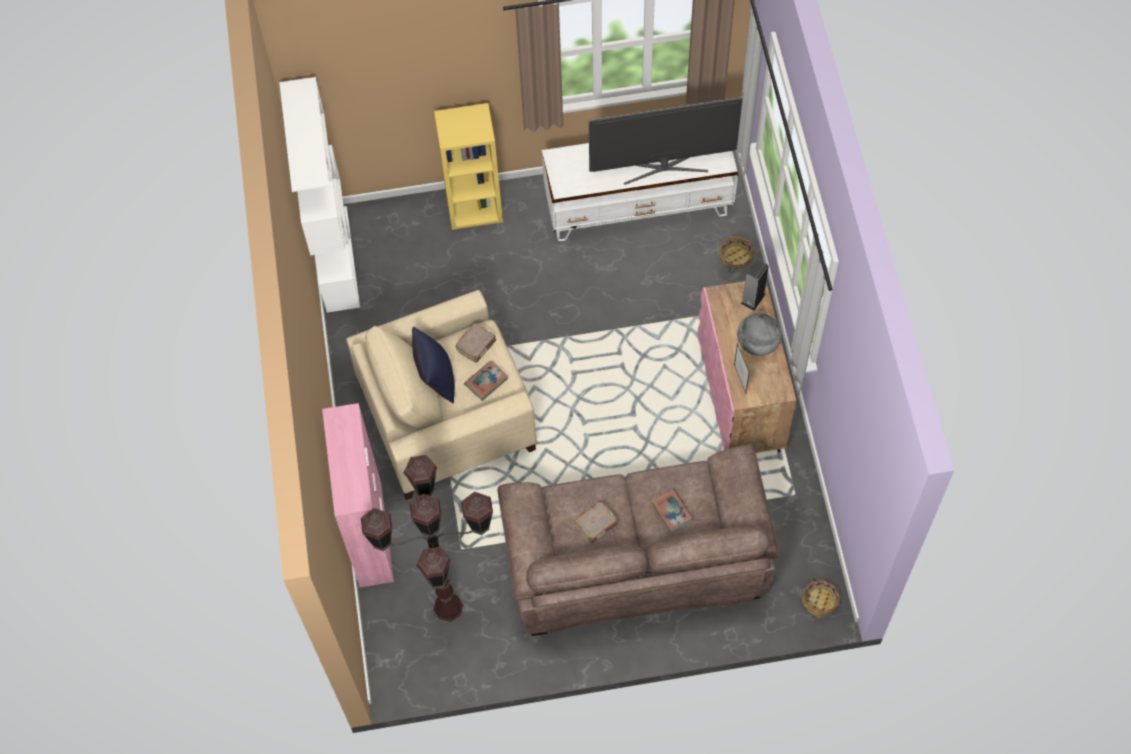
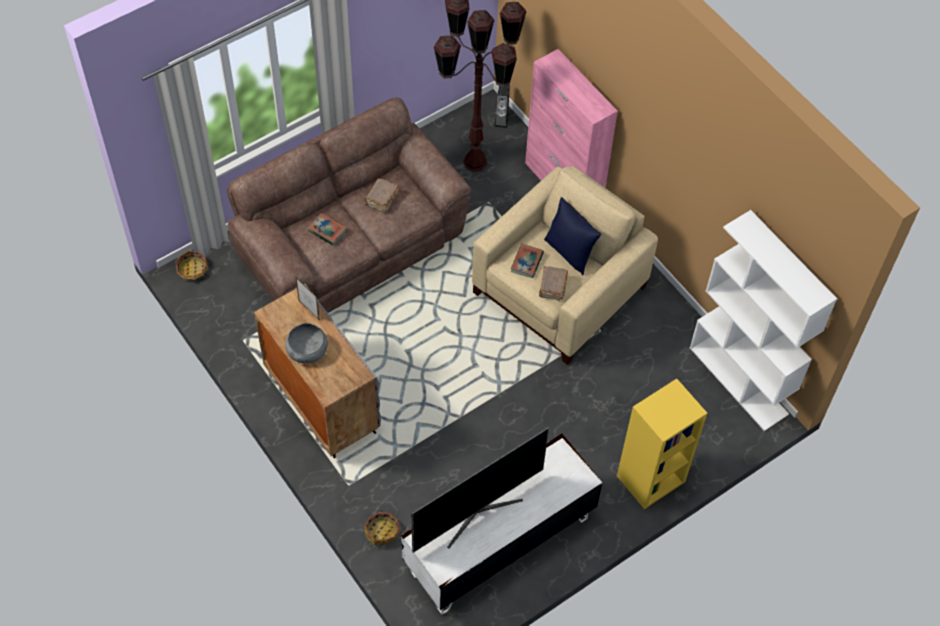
camera: 150 degrees right, 5 degrees down
pink cabinet [697,281,796,453] -> grey cabinet [254,284,381,458]
speaker [741,259,769,311] -> speaker moved to [494,85,510,128]

